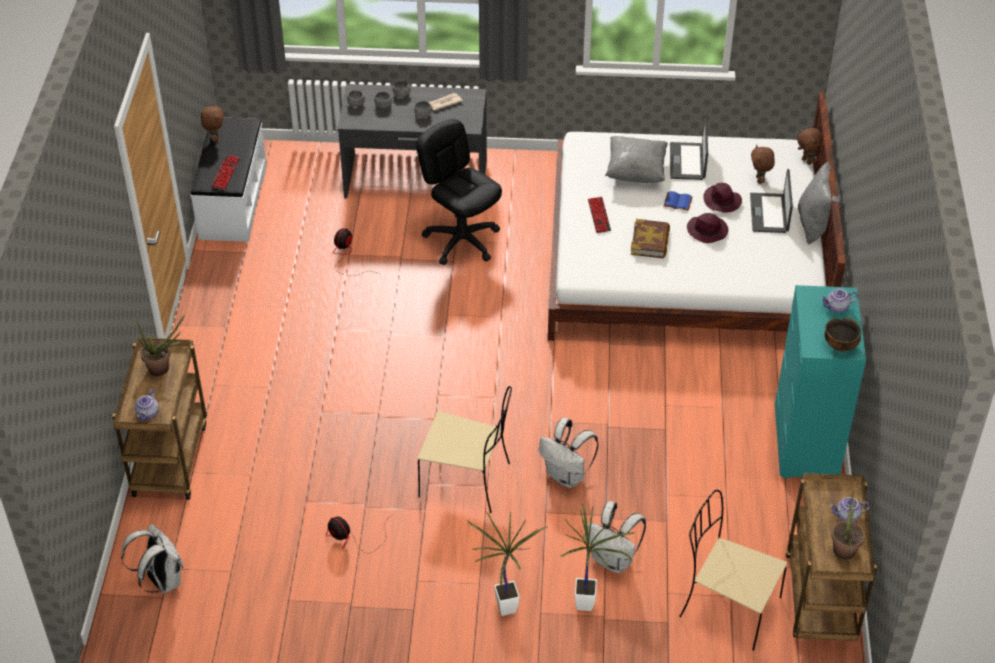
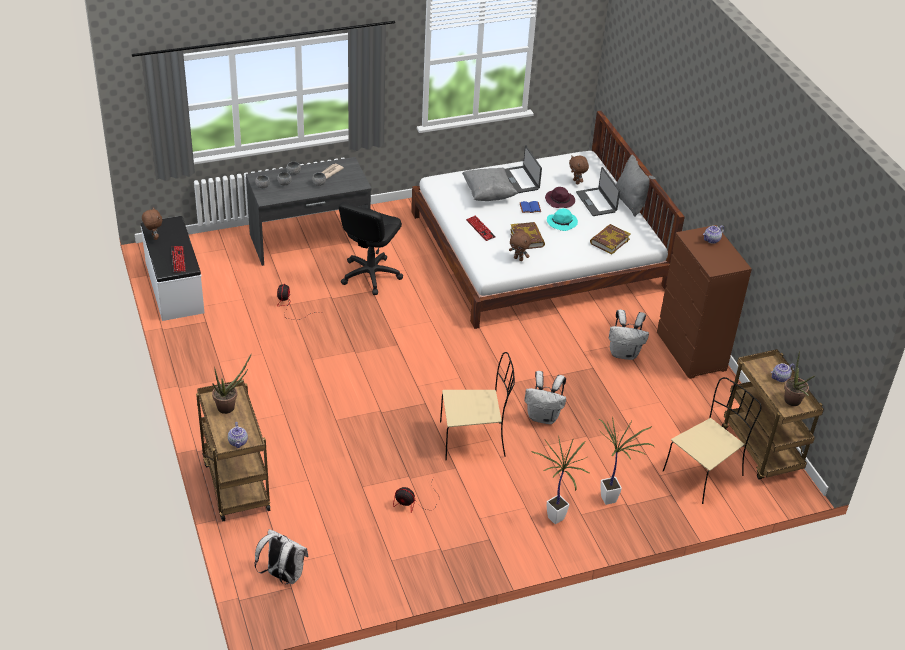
camera: 25 degrees left, 5 degrees down
black office chair [416,119,502,265] -> black office chair turned 90 degrees counterclockwise [339,202,403,295]
white backpack [585,501,646,573] -> white backpack moved to [609,310,649,360]
beige chair [679,490,787,651] -> beige chair turned 135 degrees clockwise [663,377,762,504]
purple hat [687,213,728,243] -> turquoise hat [547,208,578,231]
turquoise dresser [775,285,866,478] -> brown dresser [657,225,752,379]
brown plush toy [797,128,821,165] -> brown plush toy moved to [509,231,531,261]
bowl [824,318,861,352] -> none
none -> book [590,224,631,255]

